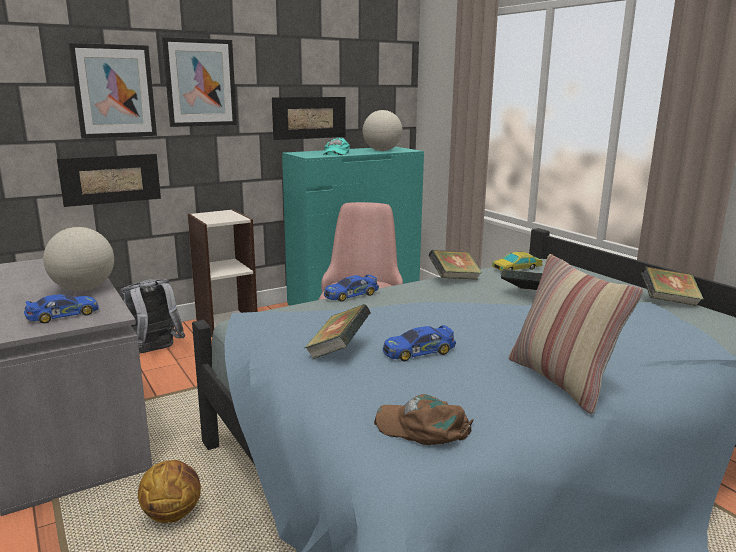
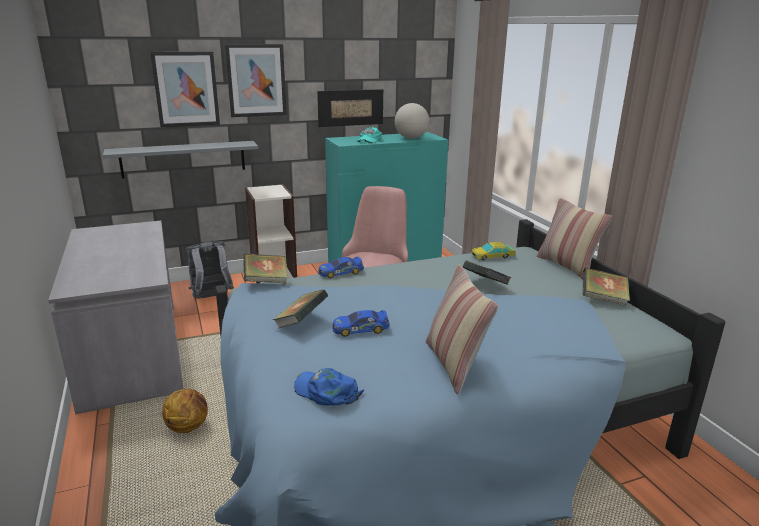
camera: 10 degrees right, 5 degrees up
toy car [24,294,99,324] -> none
globe [43,227,114,291] -> none
picture [57,154,161,207] -> grey shelf [103,141,258,179]
brown cap [374,394,474,445] -> blue cap [294,368,364,406]
book [428,250,482,280] -> book moved to [243,254,288,283]
none -> pillow [537,198,612,279]

